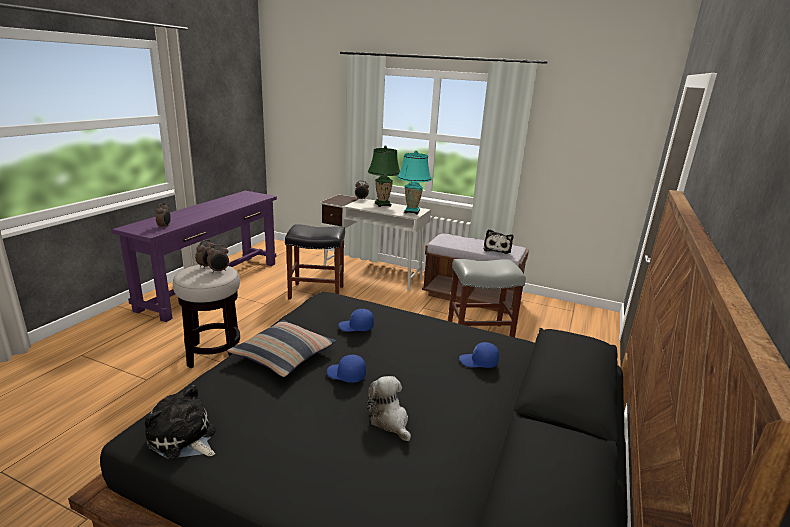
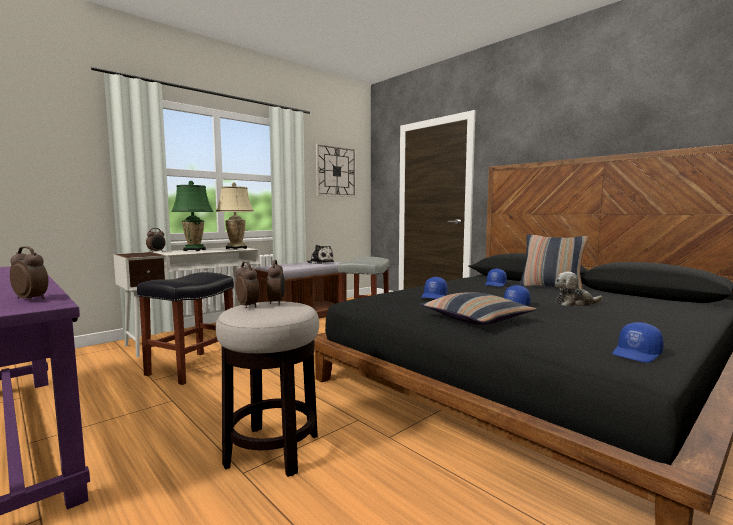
camera: 65 degrees left, 15 degrees down
plush toy [145,385,216,459] -> blue cap [612,322,664,363]
turquoise table lamp [397,150,432,214] -> beige table lamp [216,182,254,250]
none -> wall clock [316,143,356,197]
none -> pillow [519,234,588,289]

